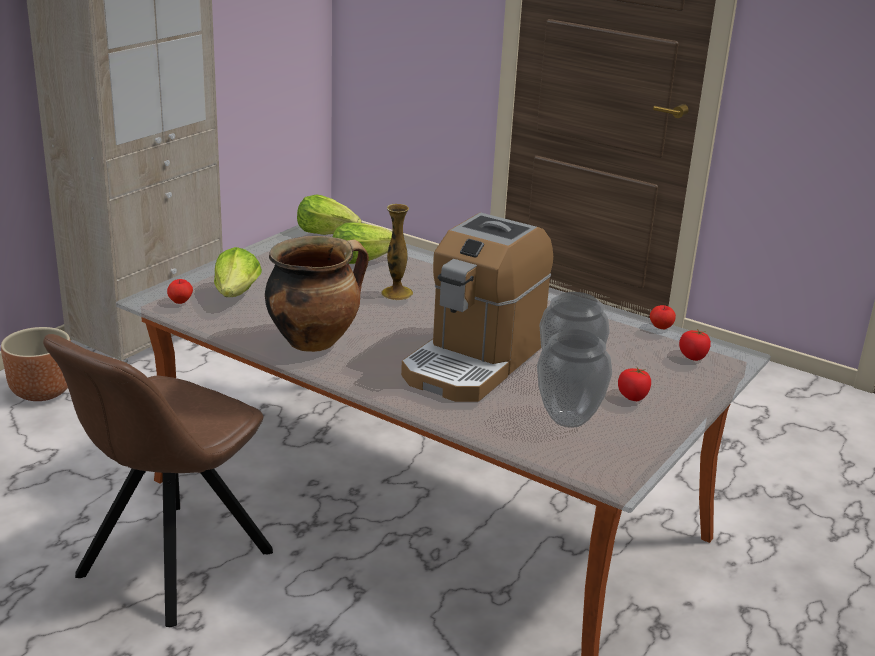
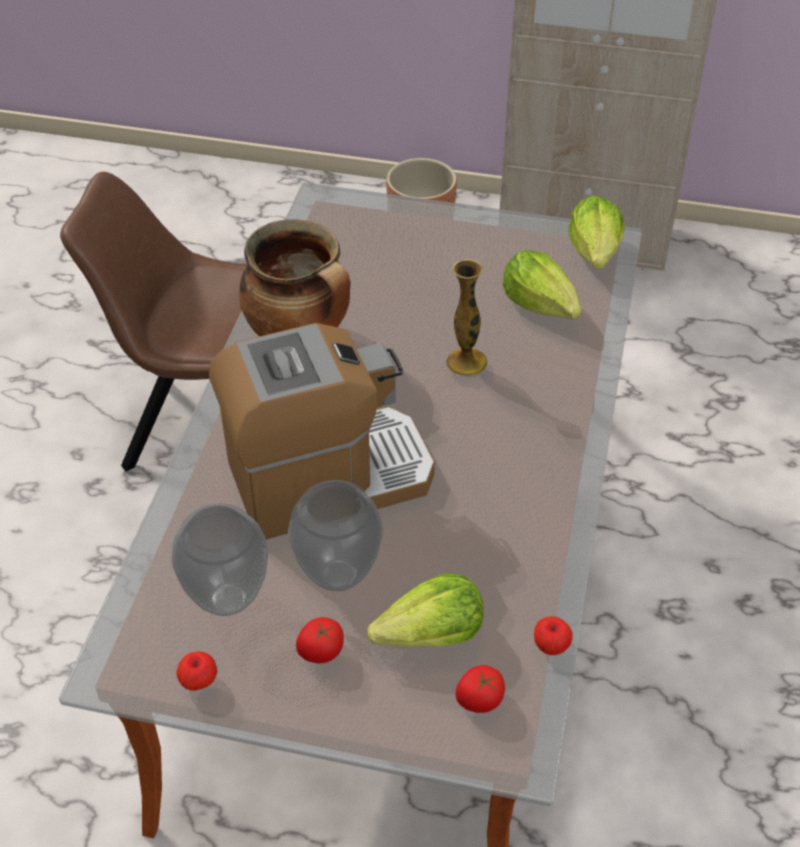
camera: 70 degrees right, 20 degrees up
apple [167,279,193,304] -> apple moved to [176,651,217,691]
lettuce [214,247,262,297] -> lettuce moved to [367,573,484,648]
coffee machine [401,212,553,402] -> coffee machine turned 150 degrees clockwise [209,323,435,540]

